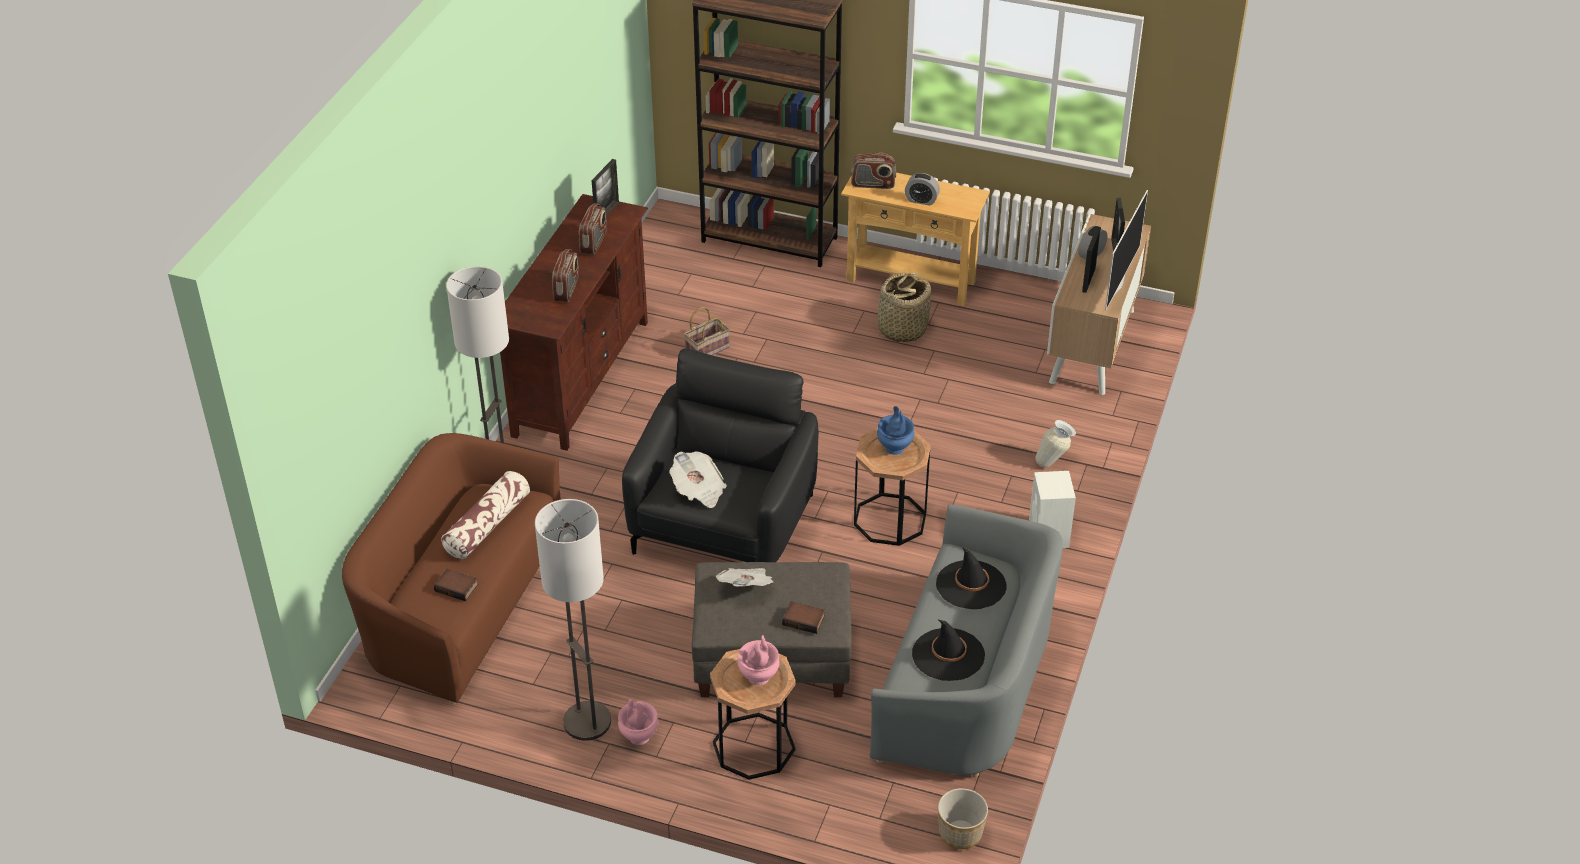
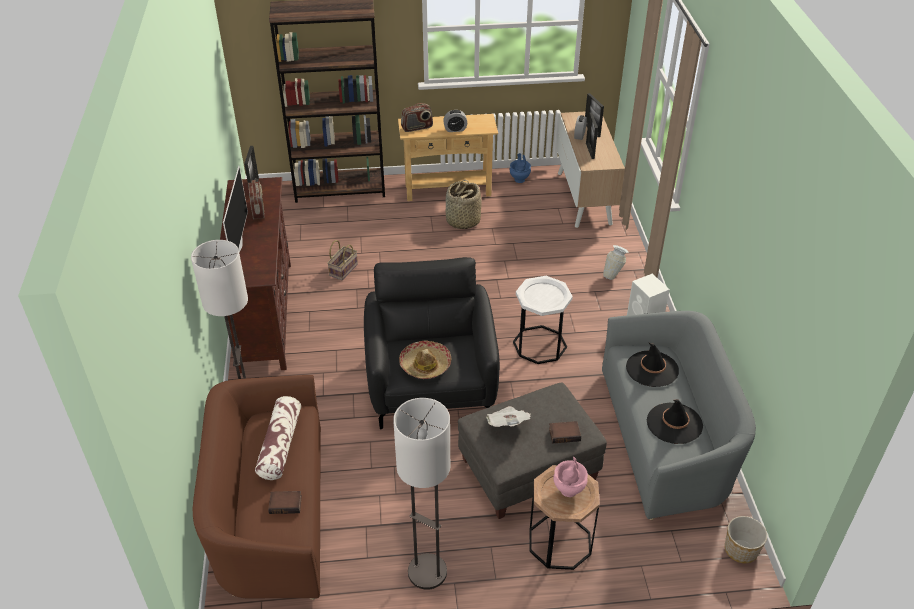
camera: 25 degrees left, 0 degrees up
radio [552,249,579,302] -> none
pink vase [618,699,658,745] -> none
newspaper [669,451,727,508] -> hat [399,340,451,379]
brown side table [854,428,931,546] -> white side table [513,276,573,364]
blue vase [877,406,914,455] -> blue vase moved to [510,153,531,183]
television [1105,190,1148,310] -> television moved to [223,166,248,252]

